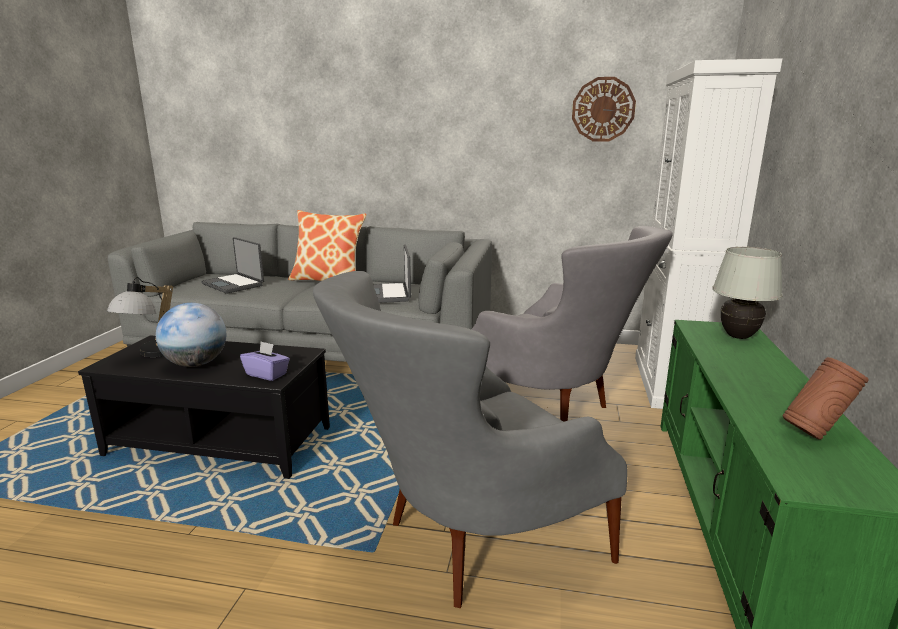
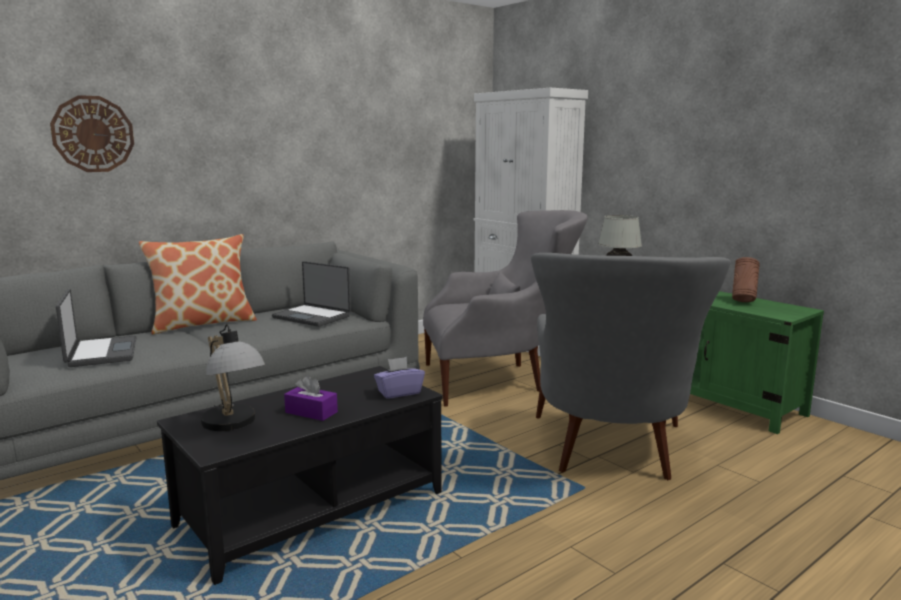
camera: 50 degrees left, 5 degrees down
globe [156,303,226,367] -> purple tissue box [284,375,338,421]
laptop [201,237,264,294] -> laptop turned 105 degrees counterclockwise [56,289,136,367]
wall clock [572,77,636,141] -> wall clock moved to [50,95,134,172]

